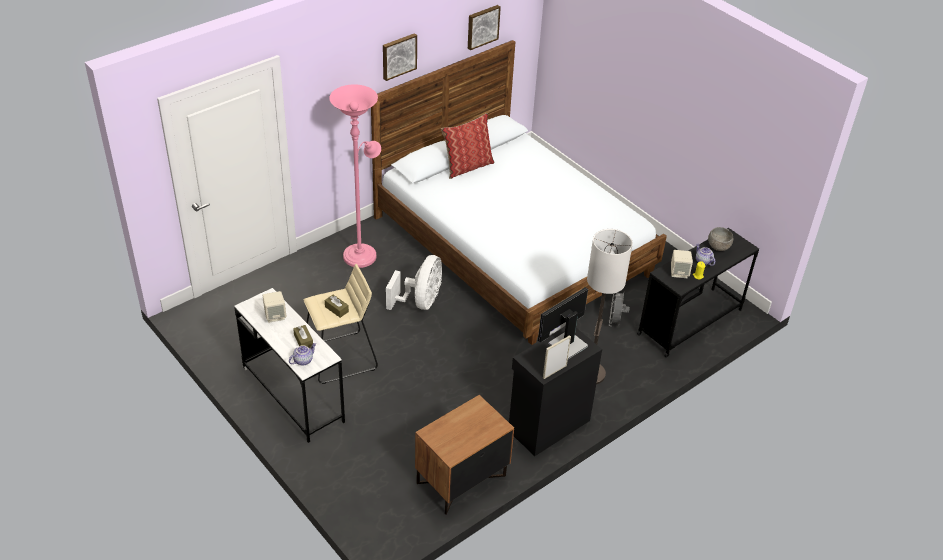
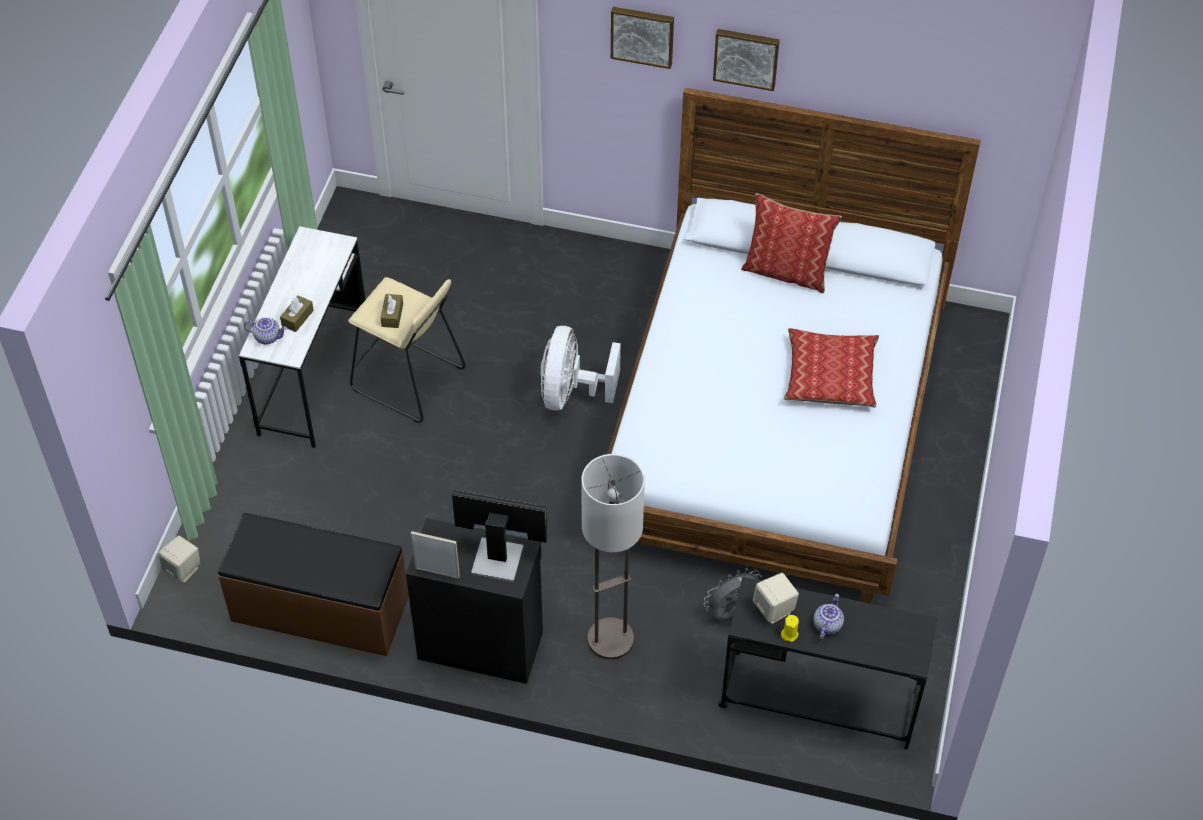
camera: 55 degrees right, 10 degrees up
beige speaker [263,291,287,323] -> beige speaker moved to [158,535,200,583]
pink floor lamp [329,84,381,268] -> none
white fan [386,255,442,310] -> white fan turned 120 degrees clockwise [541,326,621,411]
brown nightstand [415,395,514,515] -> brown bench [218,513,409,656]
picture [468,5,501,50] -> picture moved to [611,7,674,69]
grey bowl [708,227,733,251] -> none
none -> pillow [784,328,879,407]

